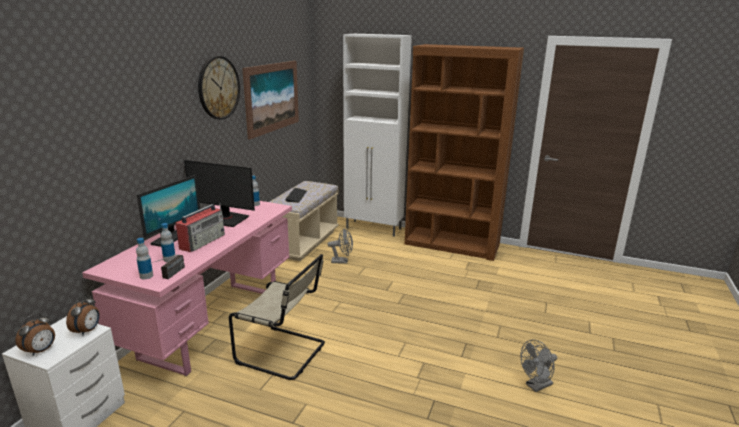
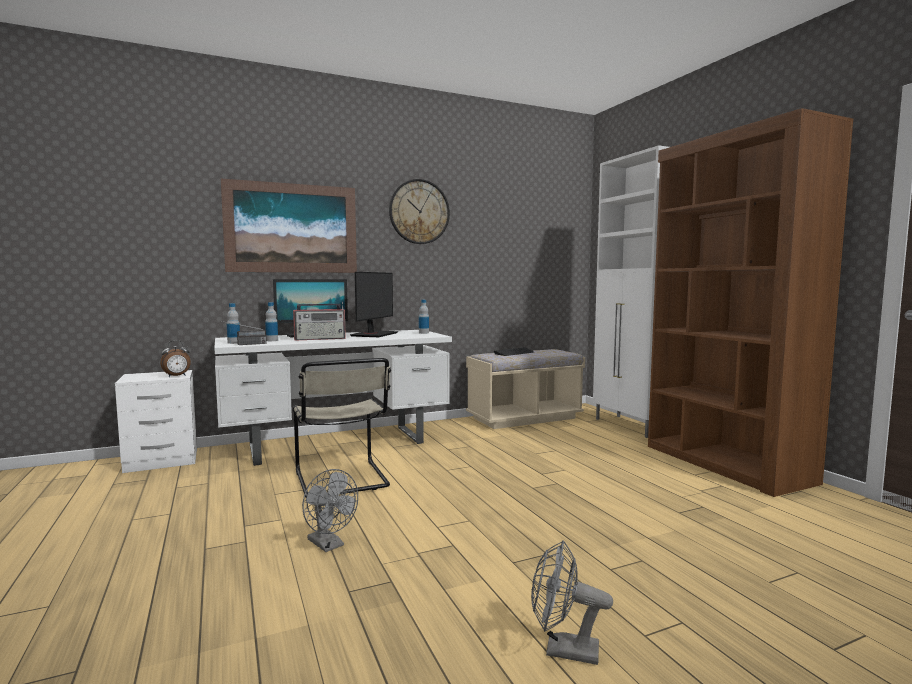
camera: 45 degrees right, 15 degrees down
alarm clock [15,313,55,356] -> none
pink desk [82,201,292,376] -> white desk [214,330,452,466]
monitor [184,160,255,227] -> monitor turned 135 degrees counterclockwise [350,272,398,337]
picture [242,61,299,140] -> picture moved to [221,179,357,273]
grey fan [328,229,353,264] -> grey fan moved to [302,469,358,552]

